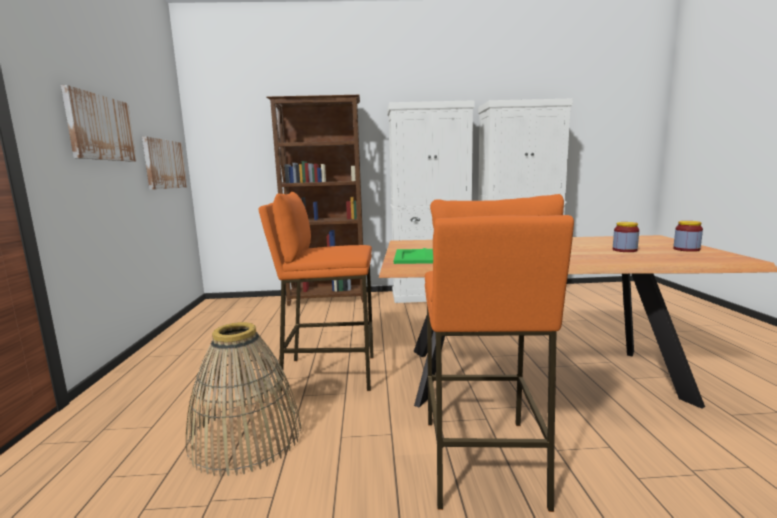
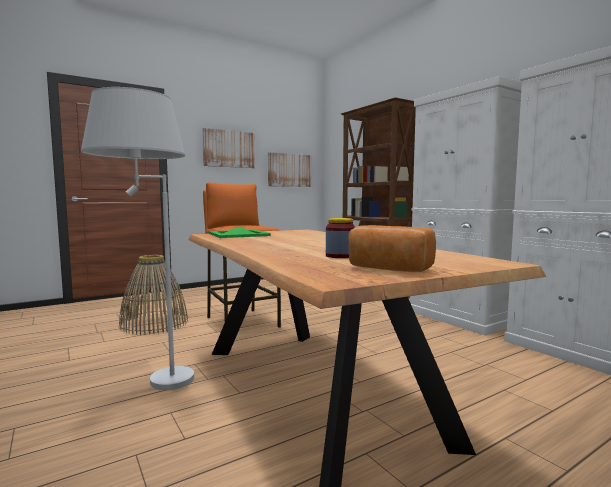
camera: 60 degrees right, 5 degrees down
orange stool [425,194,574,512] -> white floor lamp [81,87,194,390]
jar [673,221,703,252] -> bread [348,225,436,272]

